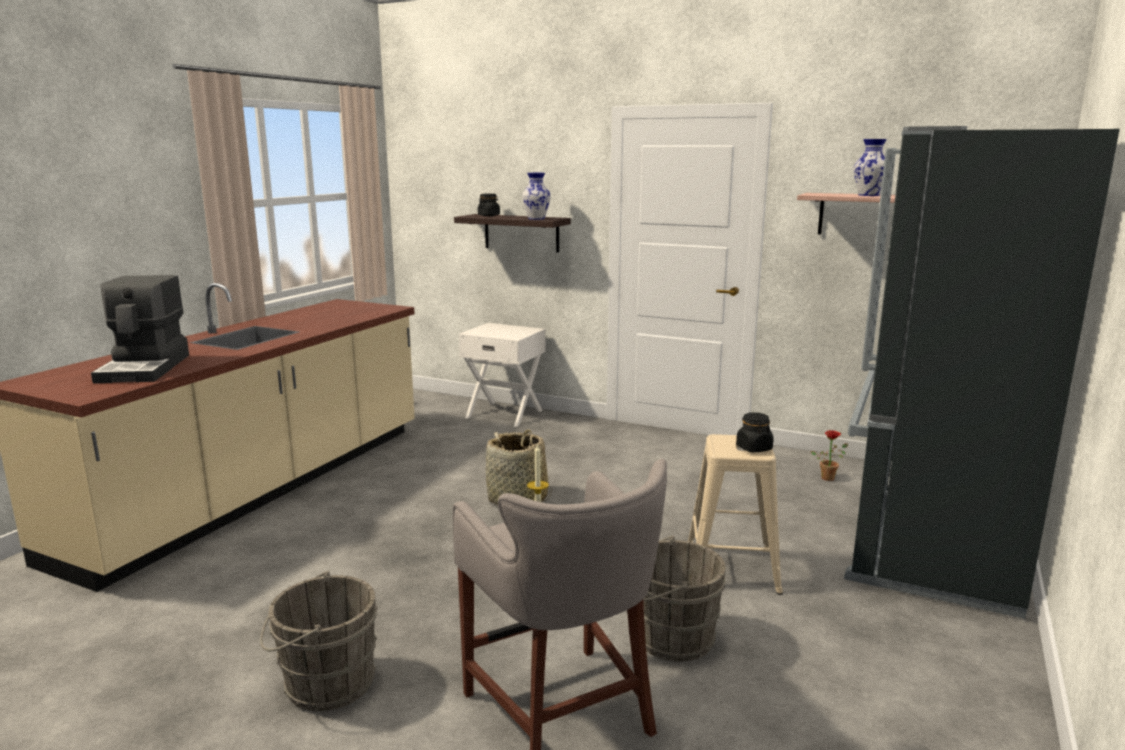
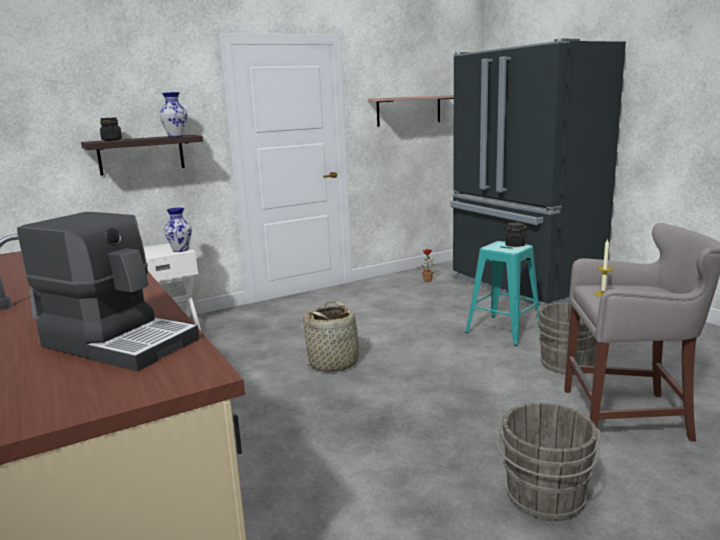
camera: 55 degrees left, 0 degrees up
beige stool [687,434,783,595] -> turquoise stool [465,241,540,346]
vase [854,139,887,196] -> vase moved to [164,208,192,252]

